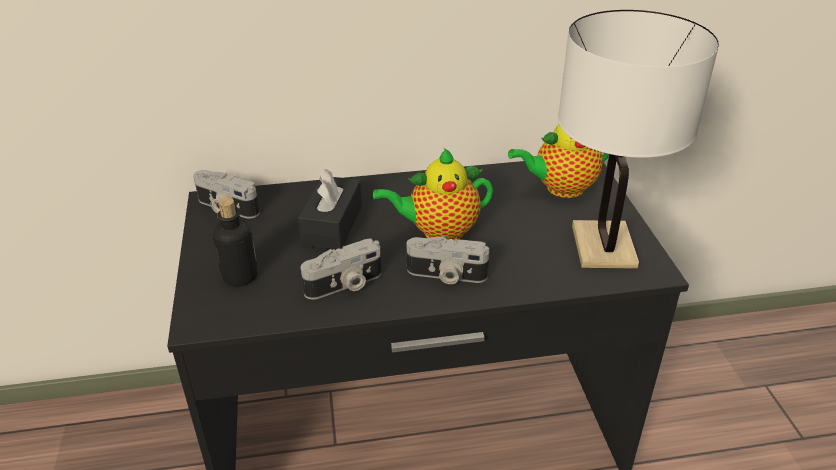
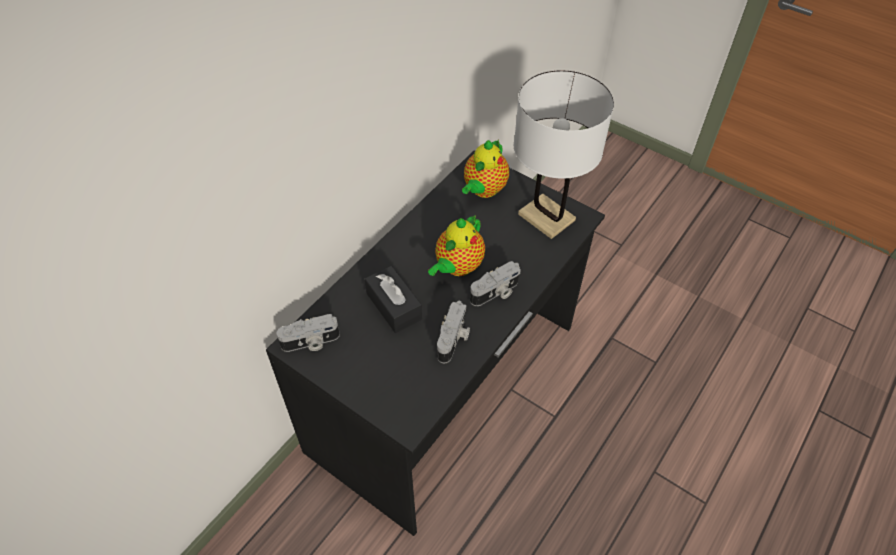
camera: 45 degrees left, 15 degrees up
bottle [213,198,258,287] -> none

